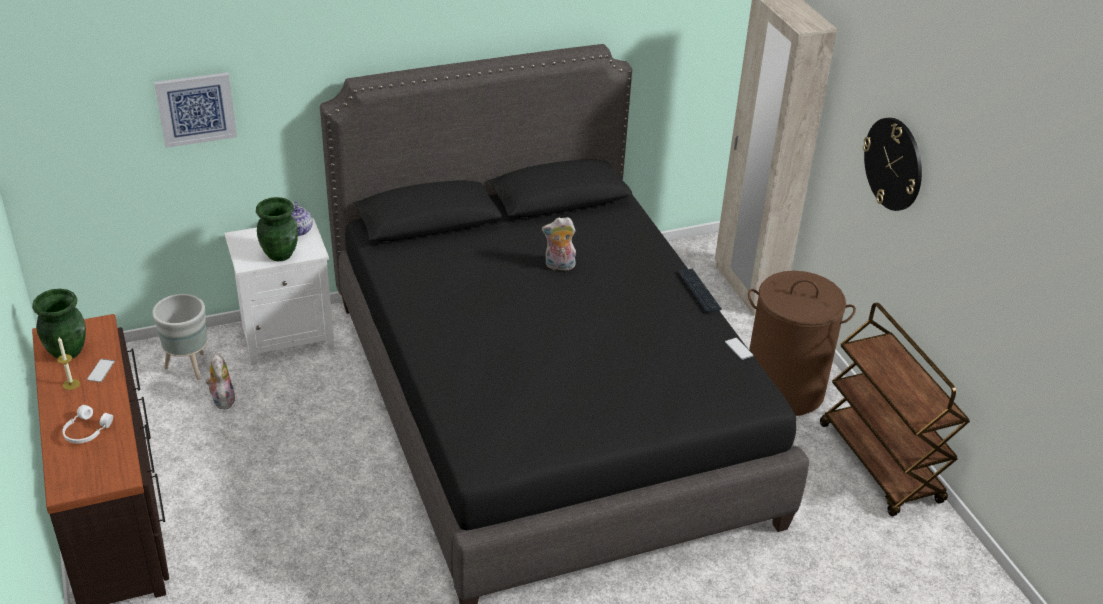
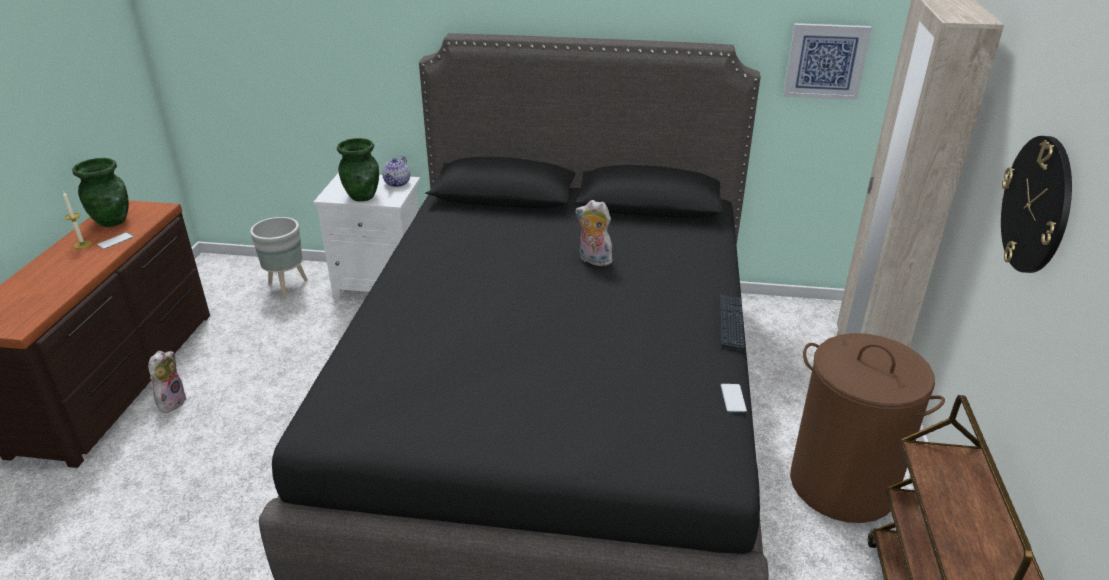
camera: 30 degrees right, 5 degrees down
white headphones [62,405,113,444] -> none
picture [154,72,237,148] -> picture moved to [783,23,872,100]
plush toy [206,354,236,409] -> plush toy moved to [148,351,187,413]

